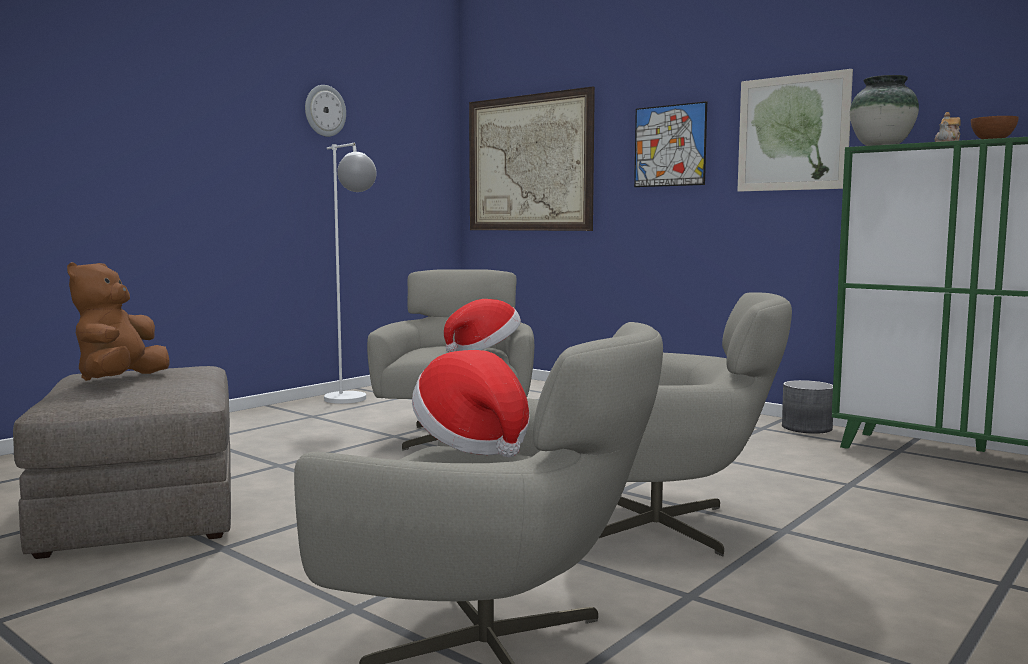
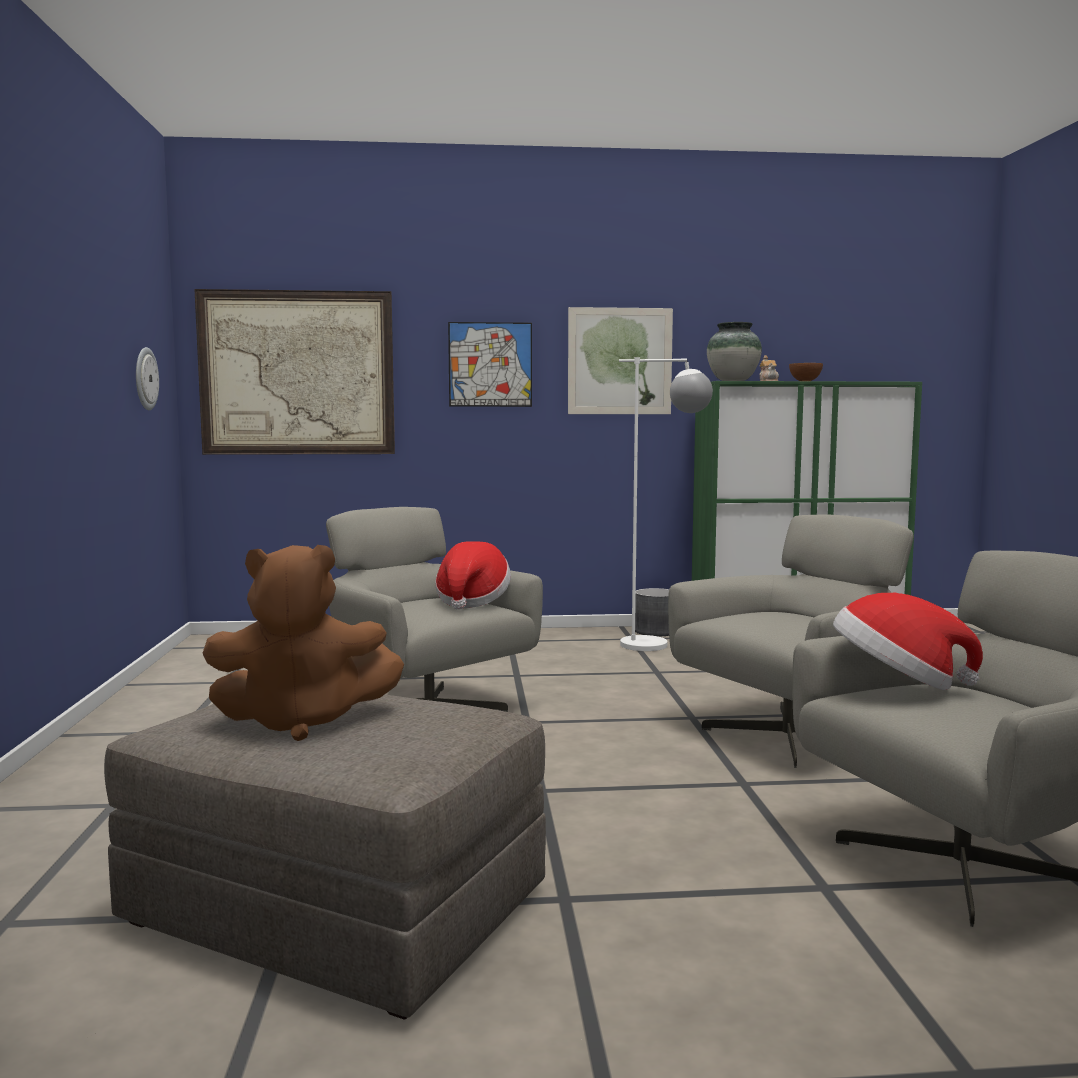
camera: 45 degrees left, 0 degrees up
brown plush toy [67,262,170,381] -> brown plush toy turned 60 degrees counterclockwise [202,545,404,741]
wall clock [305,85,346,137] -> wall clock moved to [136,347,159,410]
white floor lamp [324,143,377,404] -> white floor lamp moved to [619,357,713,651]

